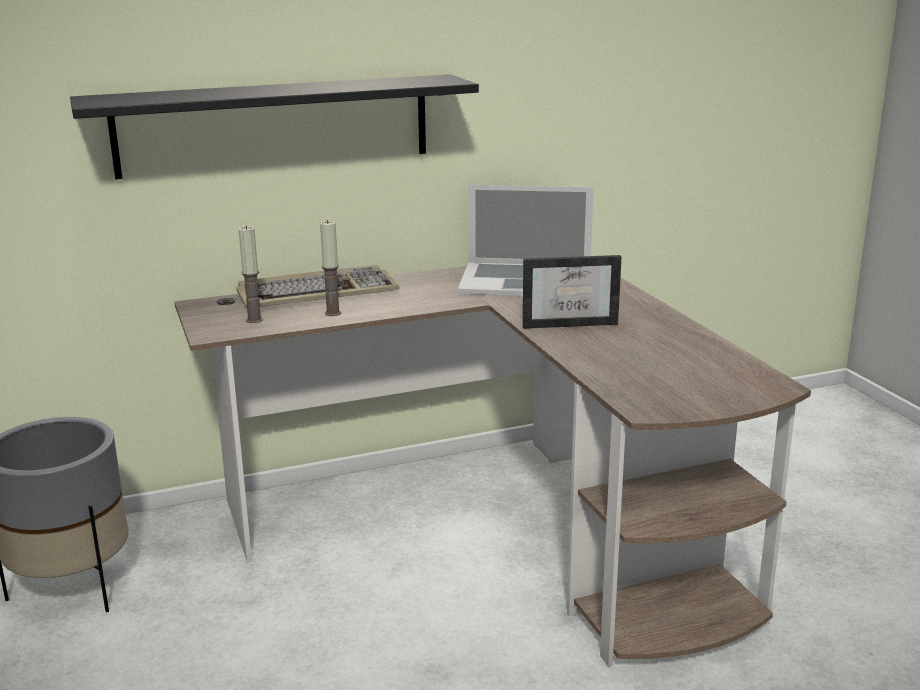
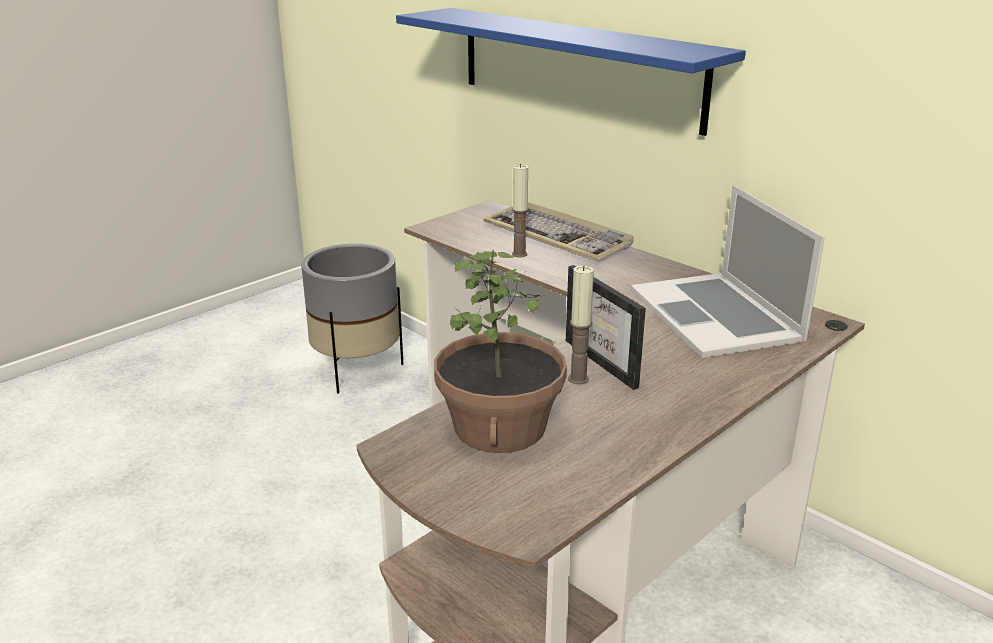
camera: 65 degrees right, 5 degrees up
black shelf [70,74,479,180] -> blue shelf [396,8,746,136]
candle [238,225,263,323] -> candle moved to [568,266,594,385]
none -> potted plant [434,250,567,453]

